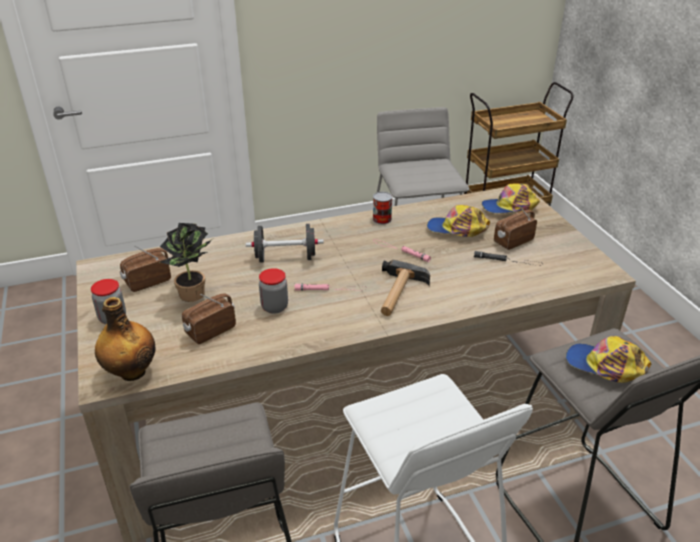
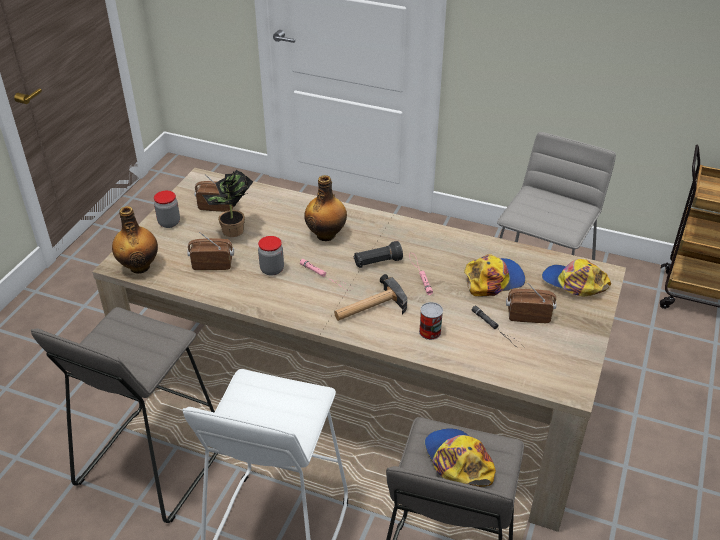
camera: 40 degrees right, 5 degrees up
black dumbbell [246,224,324,263] -> bottle [304,175,347,241]
can [373,192,393,224] -> can moved to [419,302,443,340]
cap [427,205,490,237] -> cap turned 105 degrees clockwise [464,254,525,296]
none -> black flashlight [354,241,403,268]

